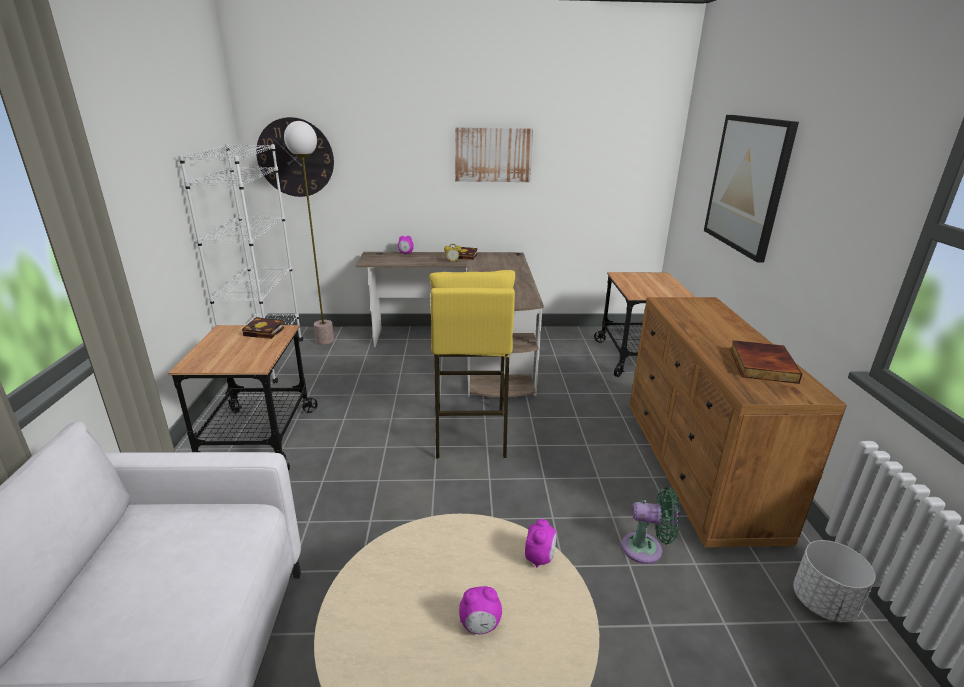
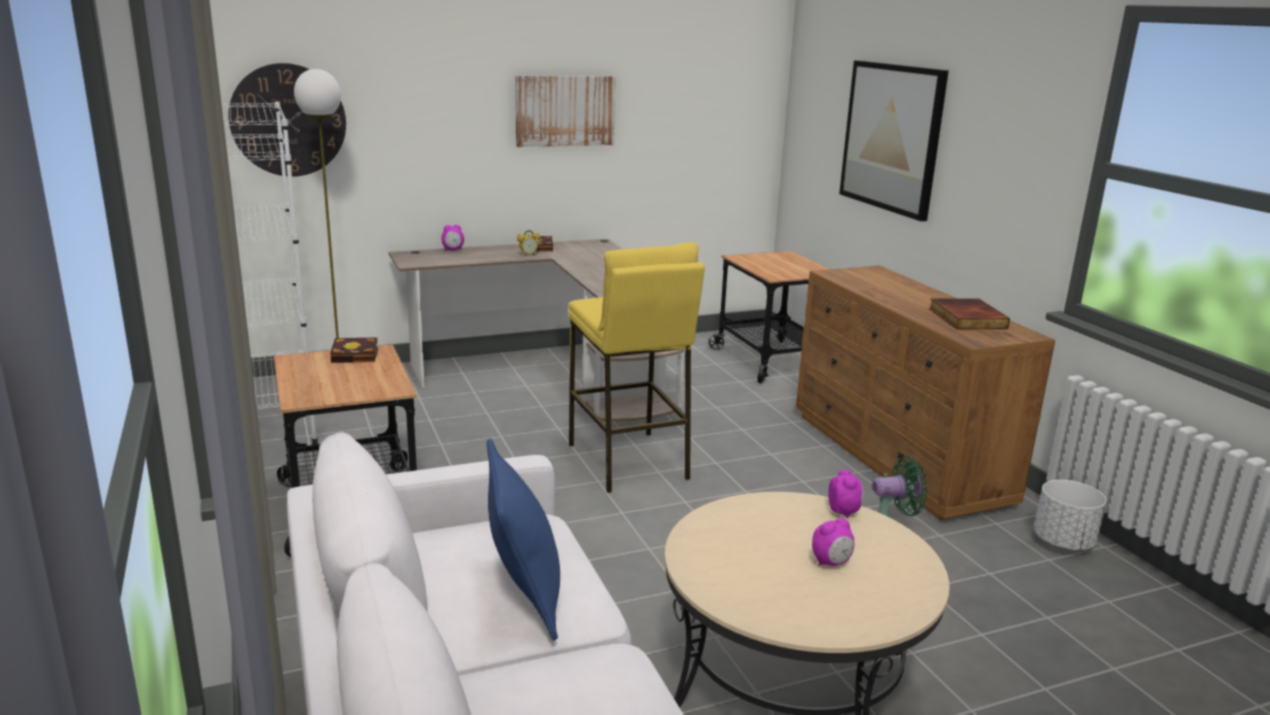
camera: 20 degrees left, 5 degrees down
none -> blue pillow [487,438,560,641]

